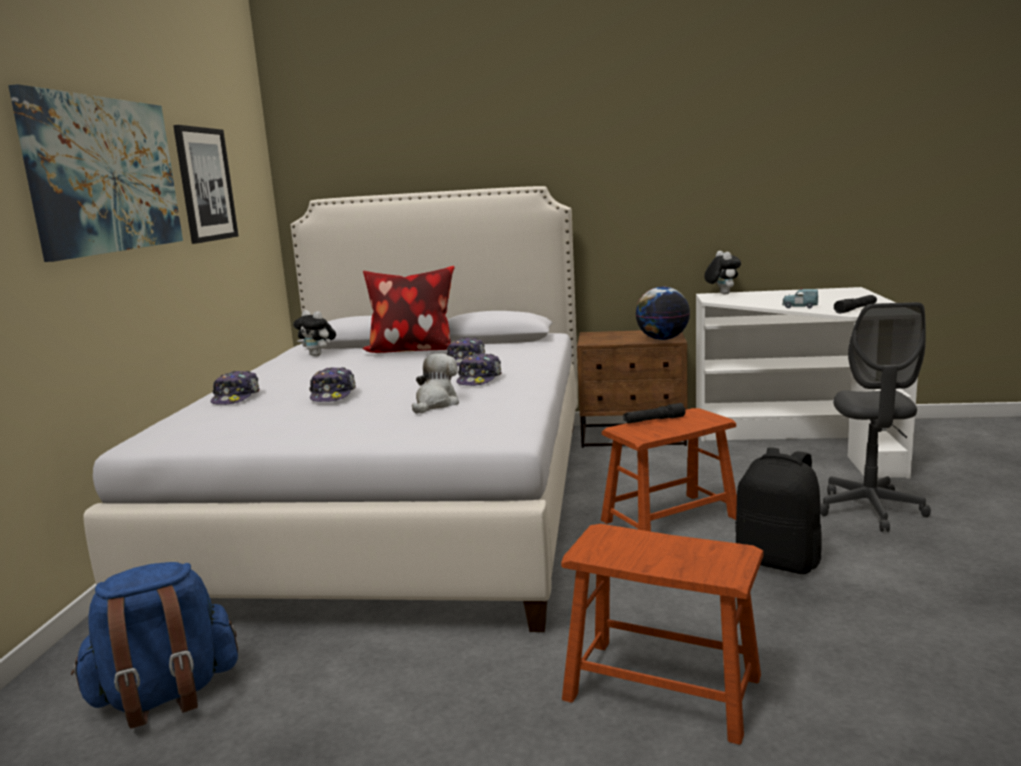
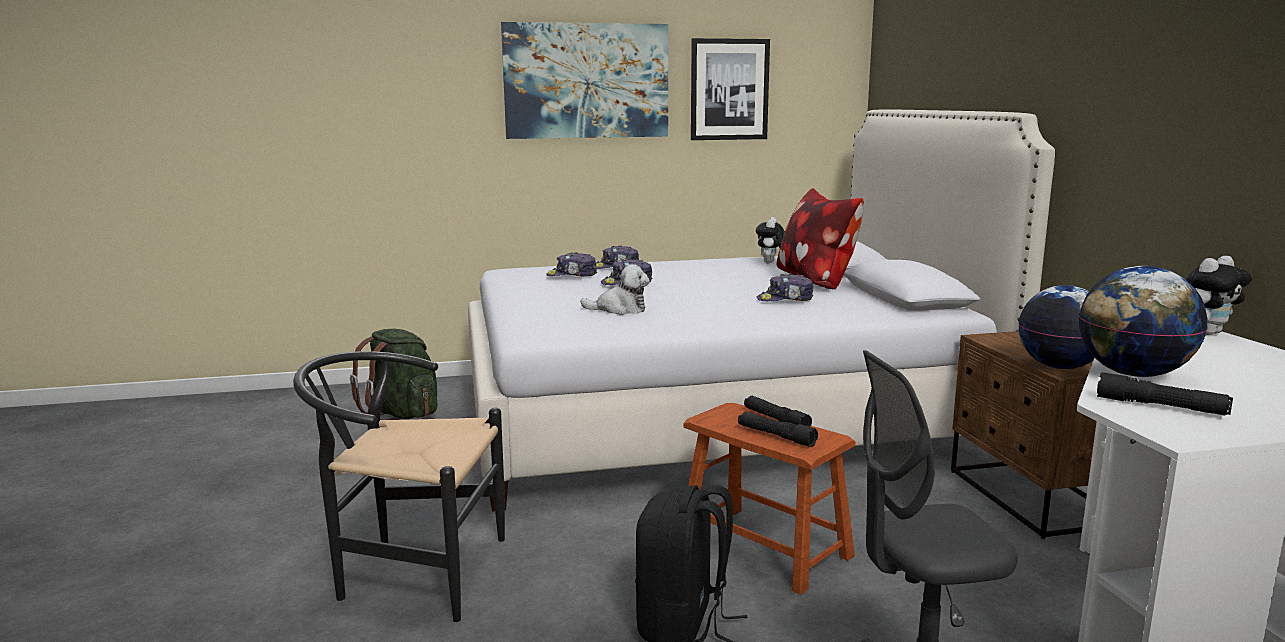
camera: 70 degrees right, 0 degrees up
blue backpack [71,562,238,728] -> green backpack [350,329,437,420]
cap [456,353,502,386] -> cap moved to [546,252,597,276]
brown stool [561,524,764,745] -> black chair [293,351,505,622]
blue toy car [782,288,818,308] -> globe [1079,266,1208,377]
none -> black flashlight [738,412,818,447]

